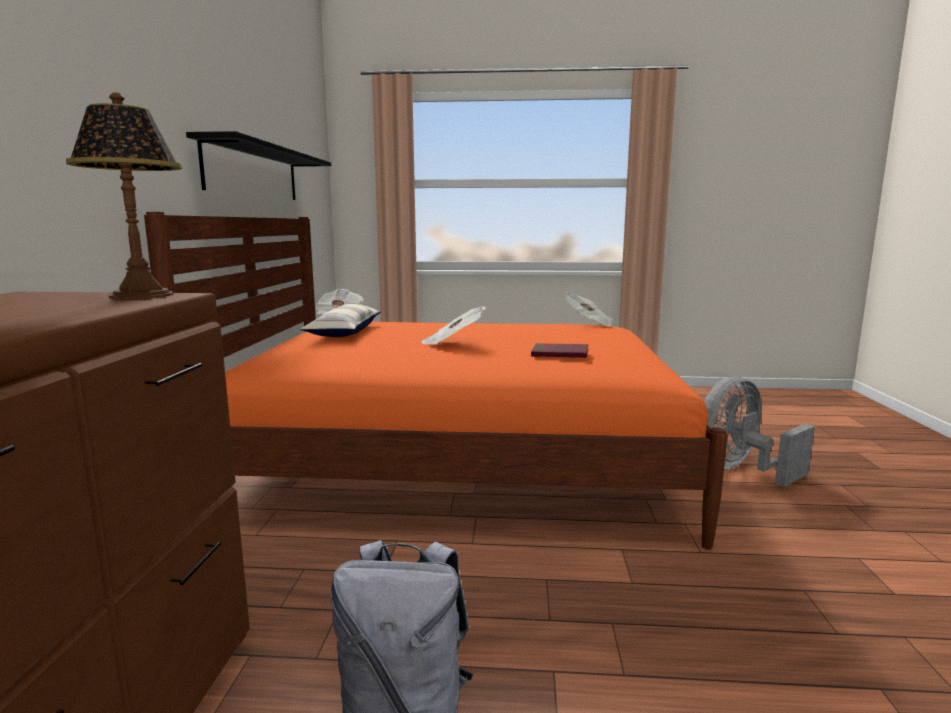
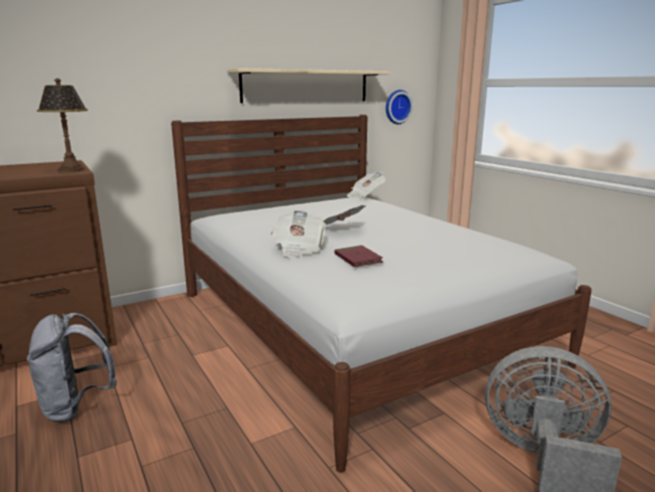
camera: 55 degrees right, 5 degrees up
orange bed [144,212,728,550] -> white bed [171,115,592,473]
black shelf [186,131,331,200] -> beige shelf [227,68,390,103]
pillow [300,304,381,337] -> none
newspaper [565,292,613,326] -> newspaper moved to [271,210,326,257]
none -> wall clock [386,90,413,124]

